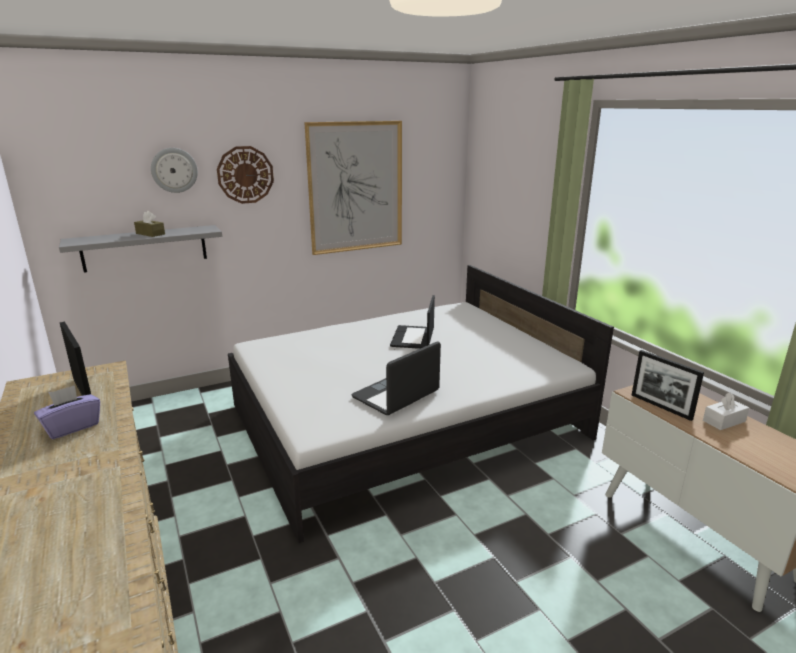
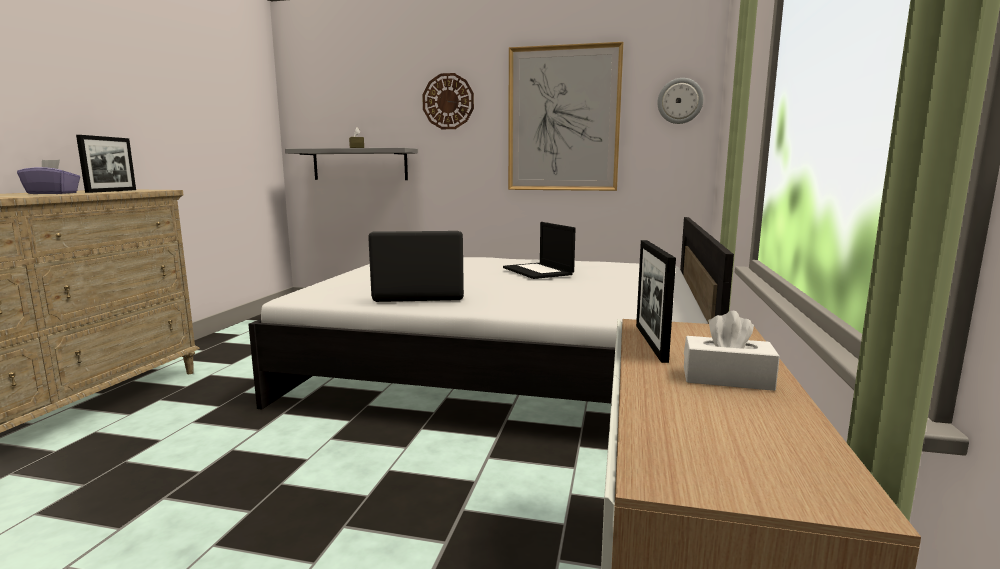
camera: 40 degrees right, 10 degrees down
wall clock [151,148,198,193] -> wall clock moved to [657,78,704,124]
laptop [390,295,435,349] -> laptop turned 75 degrees counterclockwise [503,222,575,279]

